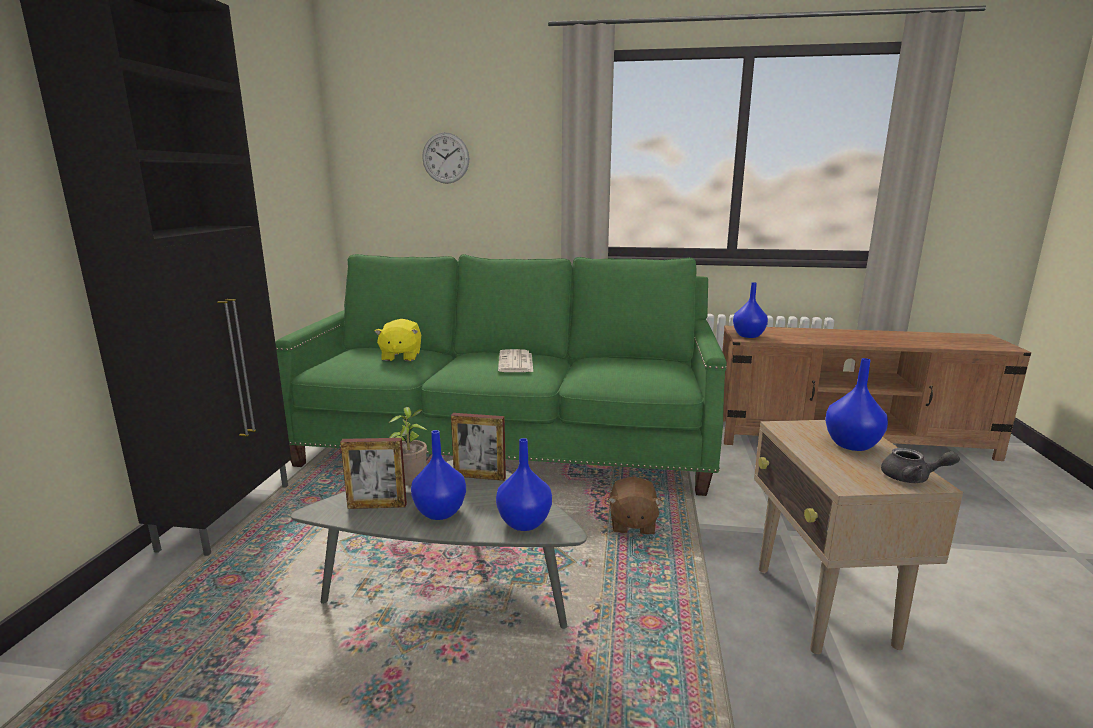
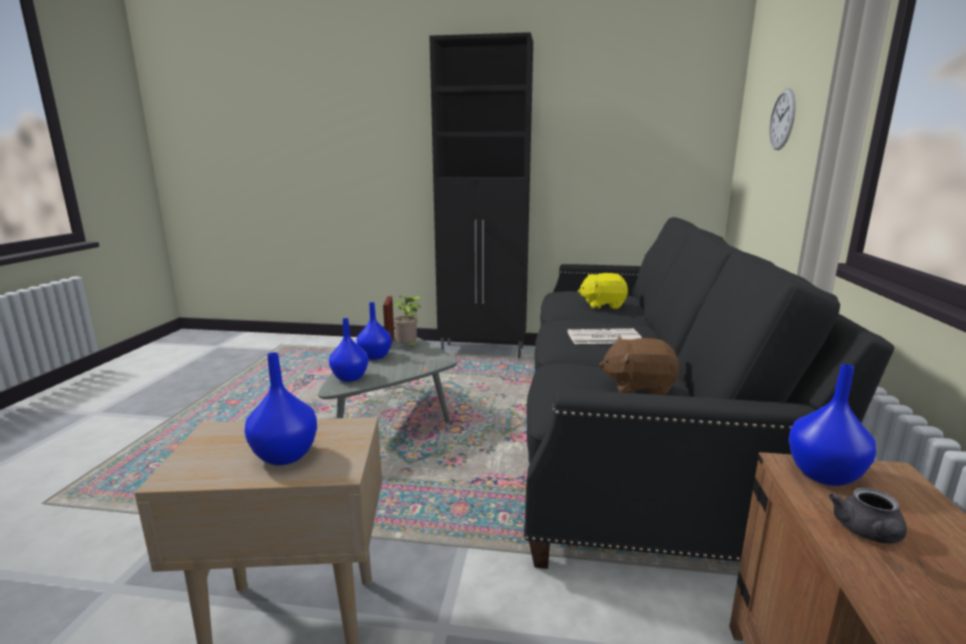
camera: 90 degrees right, 0 degrees up
green sofa [275,254,727,496] -> black sofa [523,217,895,569]
picture frame [451,413,506,481] -> none
brown plush toy [608,477,663,534] -> brown plush toy moved to [599,337,679,395]
grey teapot [881,448,960,483] -> grey teapot moved to [829,488,907,544]

